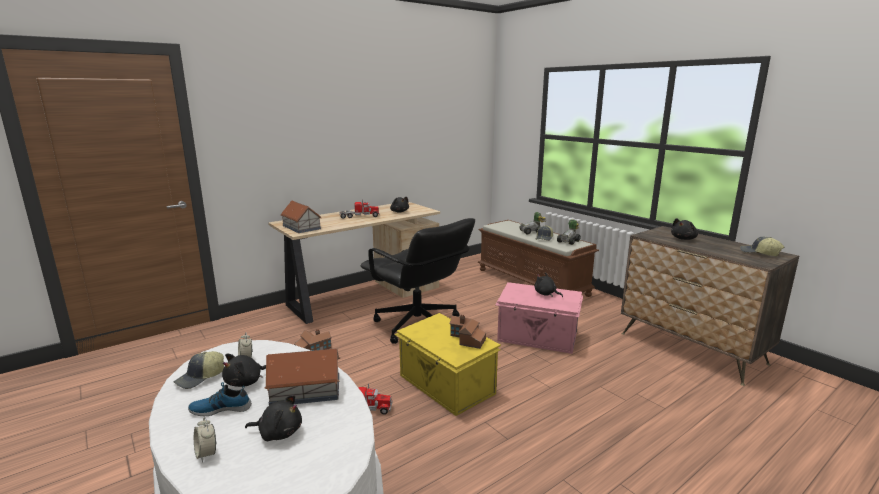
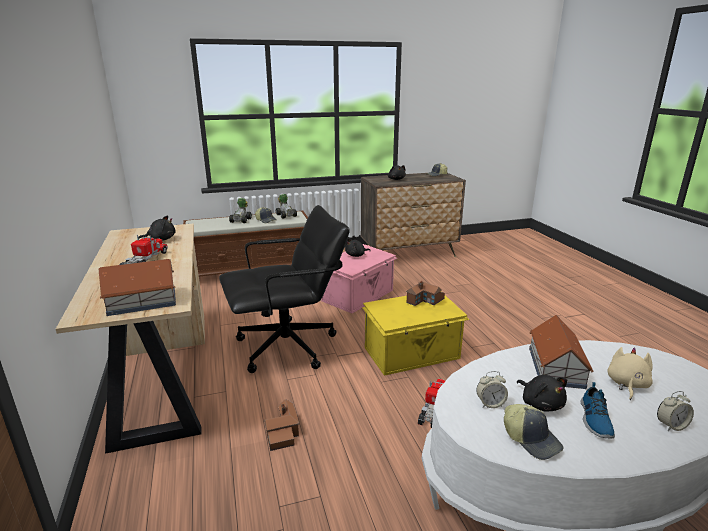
camera: 70 degrees left, 5 degrees up
black plush toy [245,395,302,441] -> beige plush toy [607,347,653,400]

